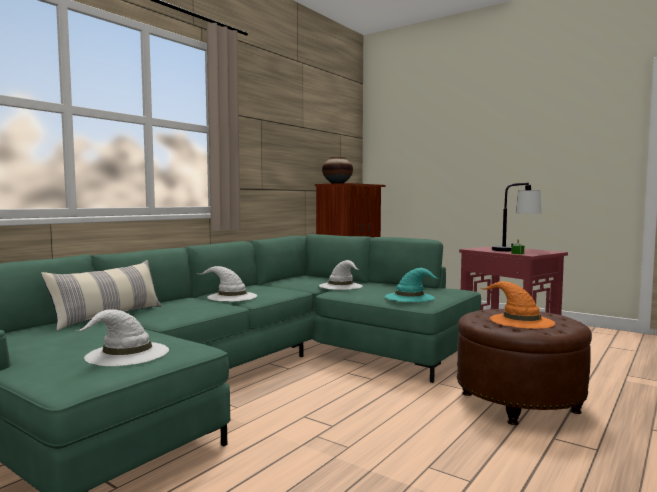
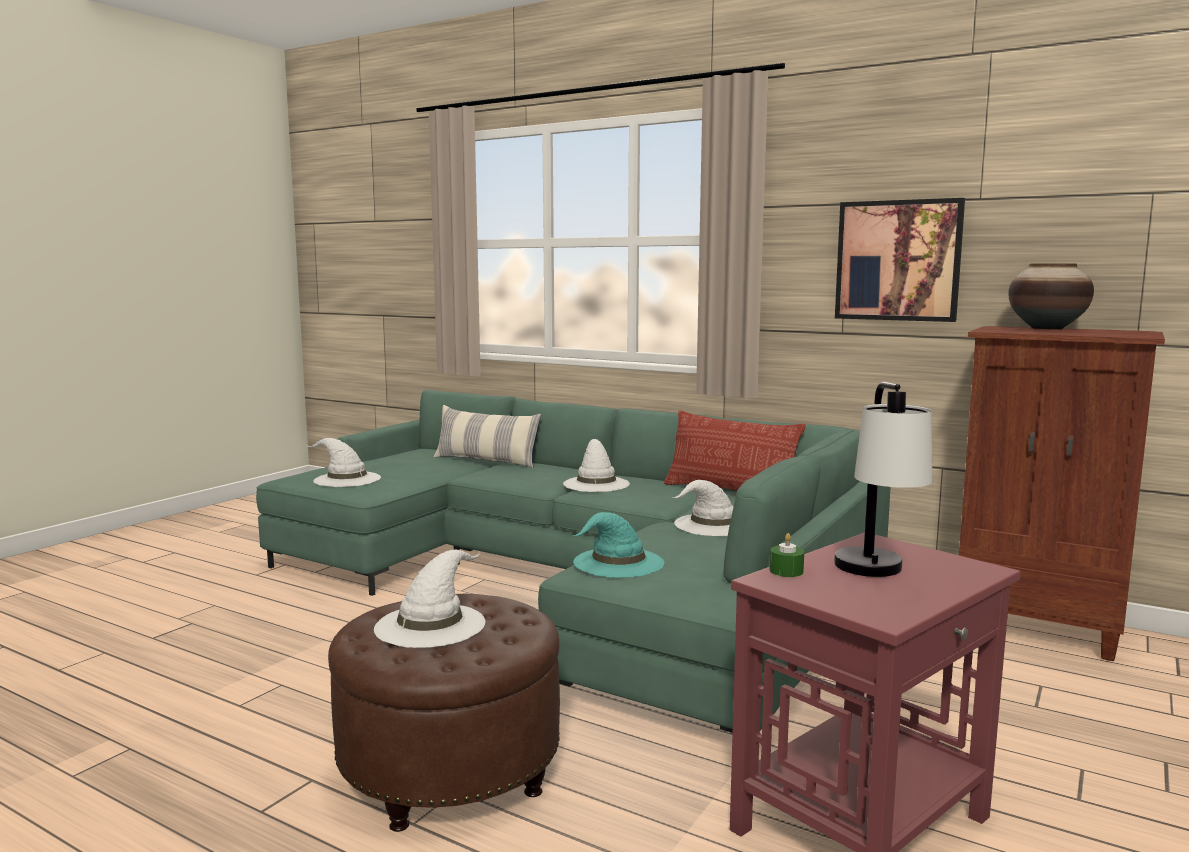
camera: 85 degrees right, 5 degrees up
orange hat [479,281,555,329] -> white hat [374,550,485,648]
none -> pillow [664,411,806,491]
none -> picture [835,198,965,322]

